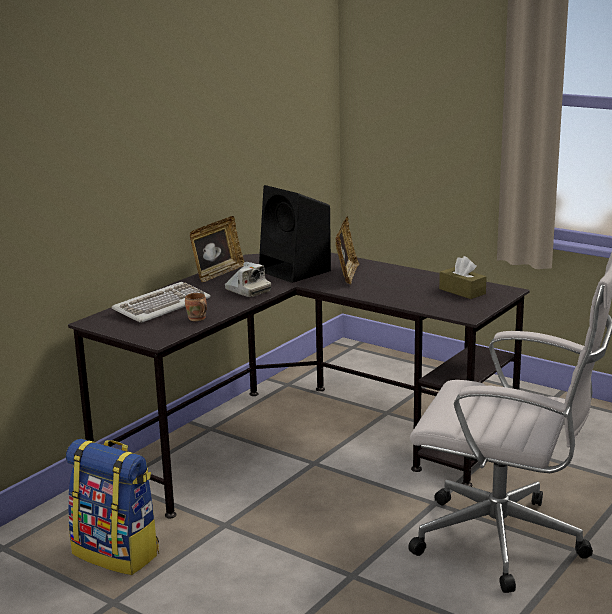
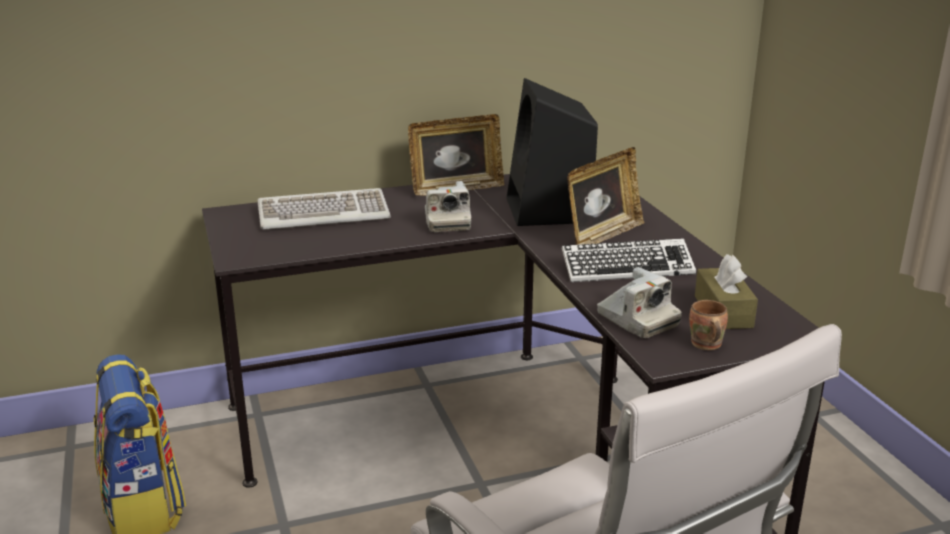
camera: 35 degrees right, 5 degrees up
brown mug [185,293,207,321] -> brown mug moved to [689,300,728,350]
none -> keyboard [562,238,696,282]
none -> camera [597,267,682,339]

